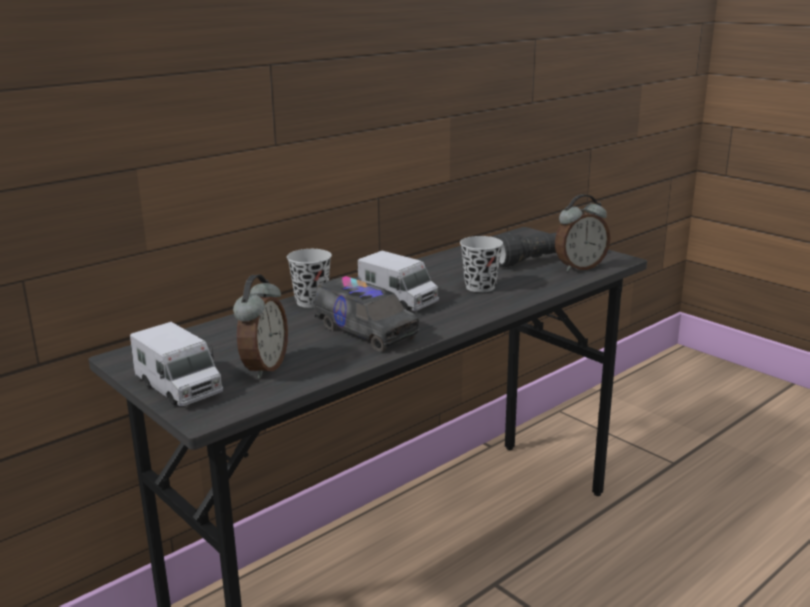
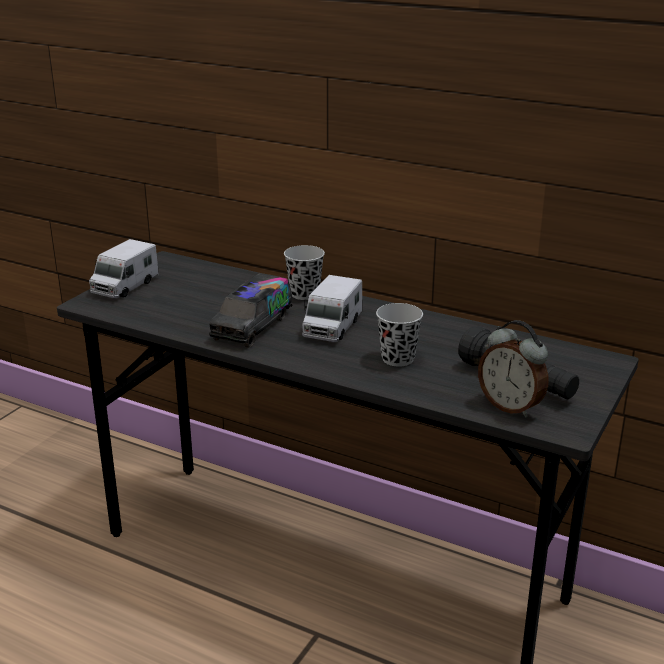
camera: 70 degrees right, 5 degrees up
alarm clock [233,275,288,379] -> none

